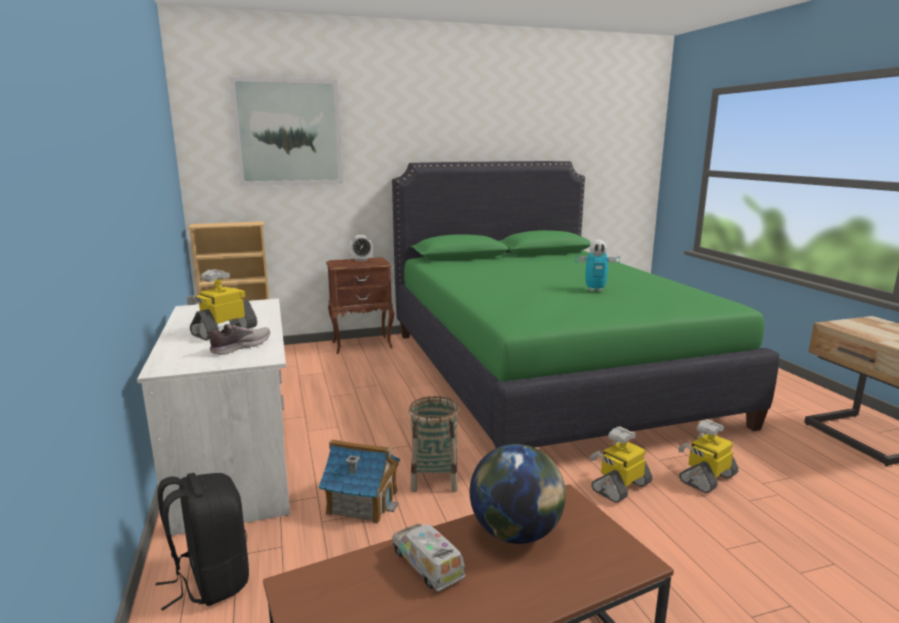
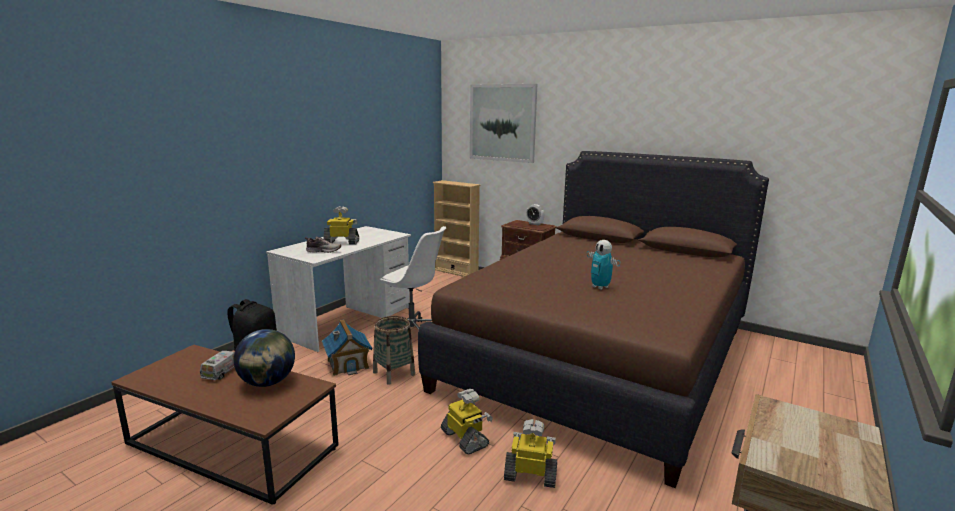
camera: 50 degrees right, 0 degrees up
green bed [392,161,779,449] -> brown bed [418,151,769,488]
toy robot [590,427,653,503] -> toy robot turned 45 degrees clockwise [441,389,493,454]
none -> white office chair [379,226,447,329]

